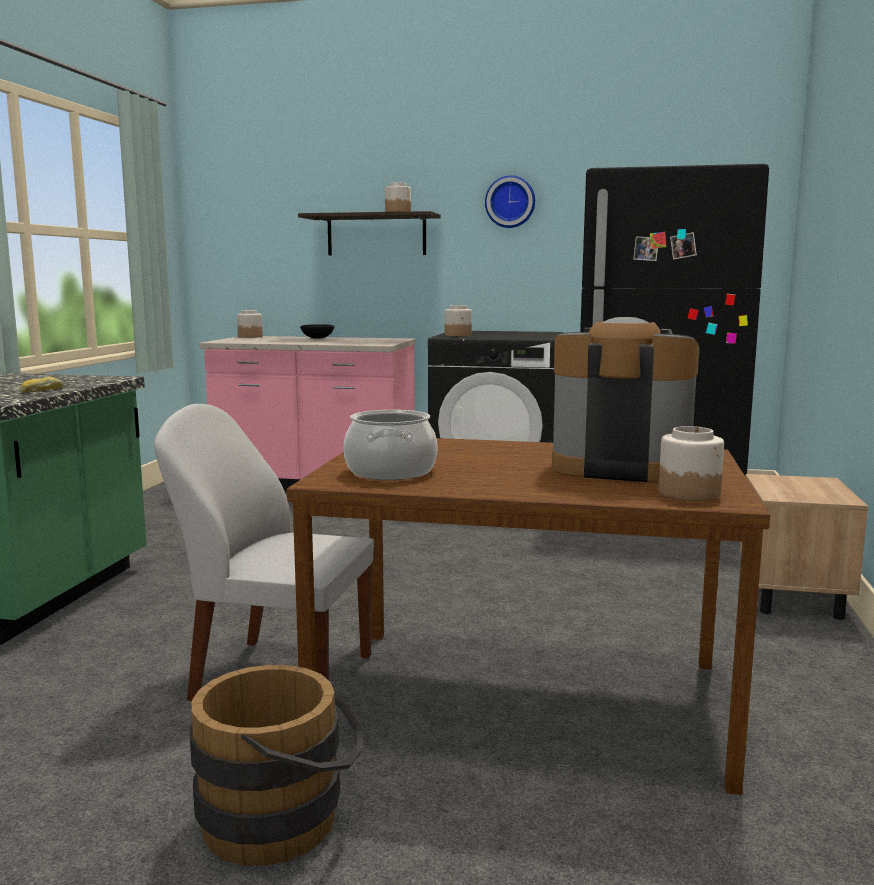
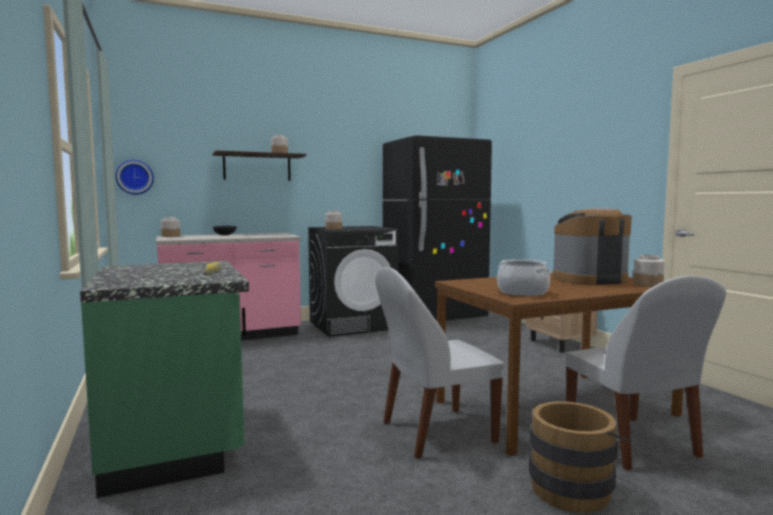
camera: 35 degrees left, 5 degrees down
wall clock [485,175,535,228] -> wall clock moved to [115,160,154,195]
none -> white chair [566,276,726,471]

